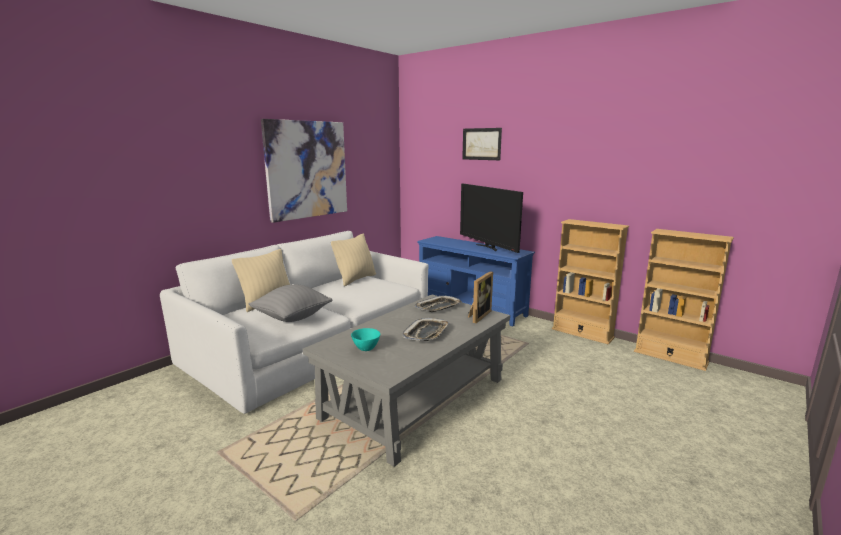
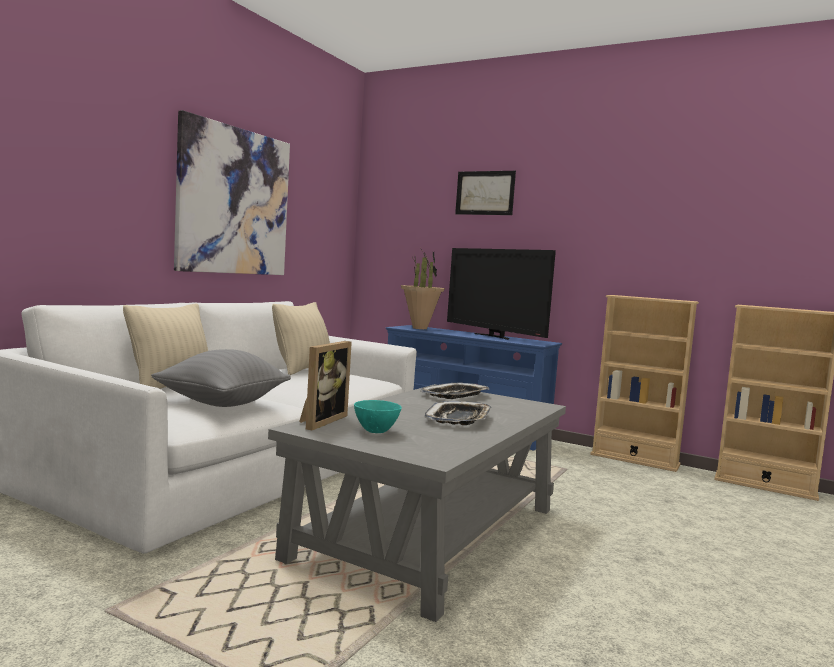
camera: 10 degrees left, 10 degrees down
picture frame [468,271,493,323] -> picture frame moved to [299,341,352,430]
none -> potted plant [401,249,445,329]

